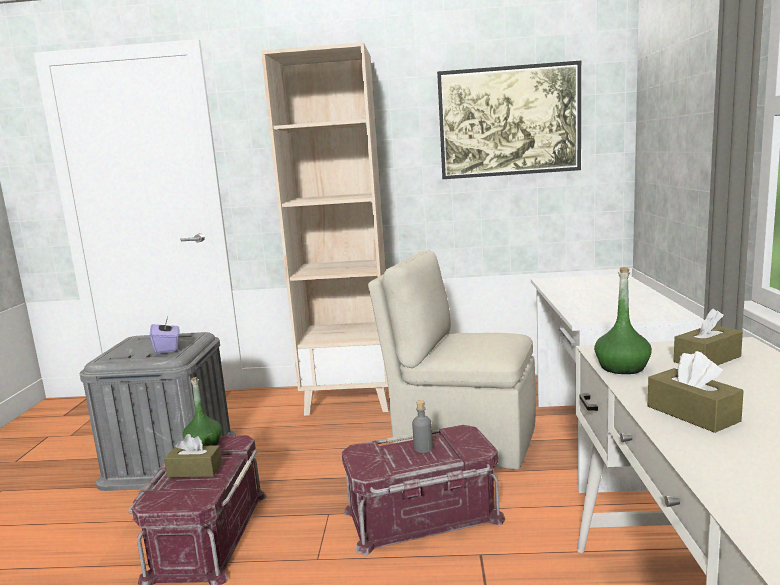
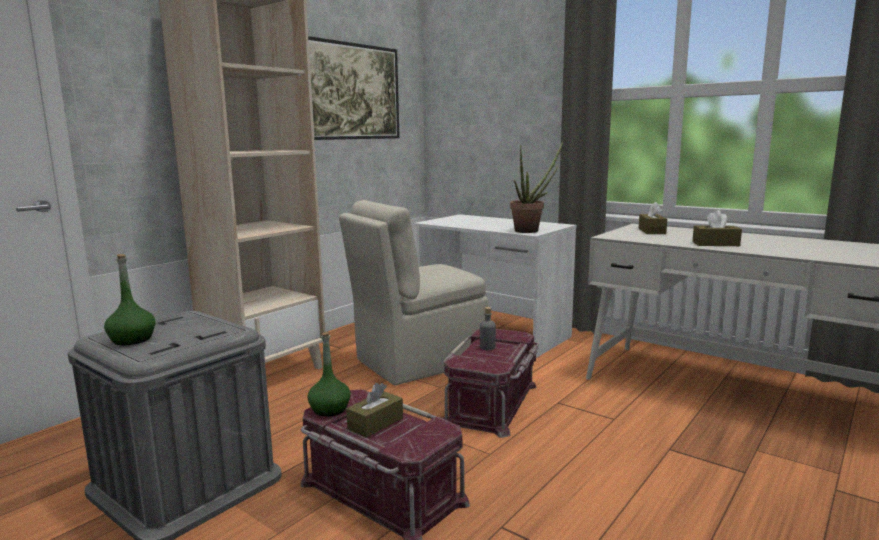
camera: 55 degrees left, 0 degrees up
purple tissue box [150,317,180,354] -> none
green bottle [594,267,652,374] -> green bottle moved to [104,254,156,345]
none -> potted plant [510,142,563,233]

